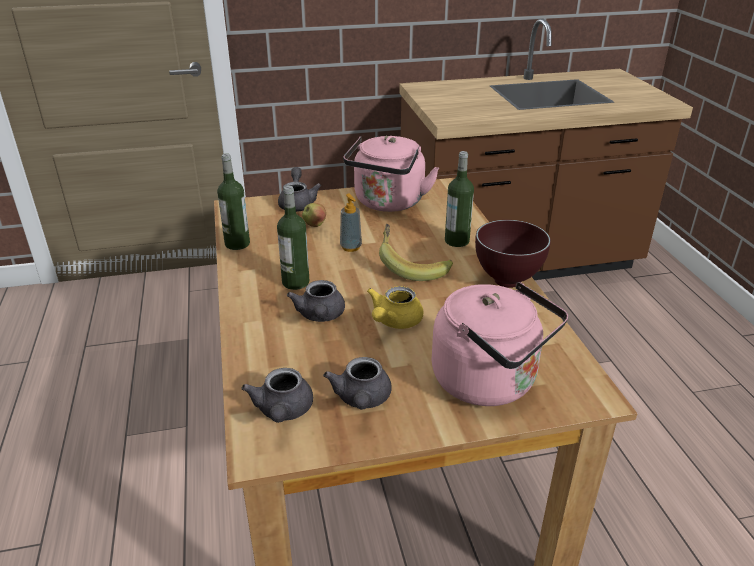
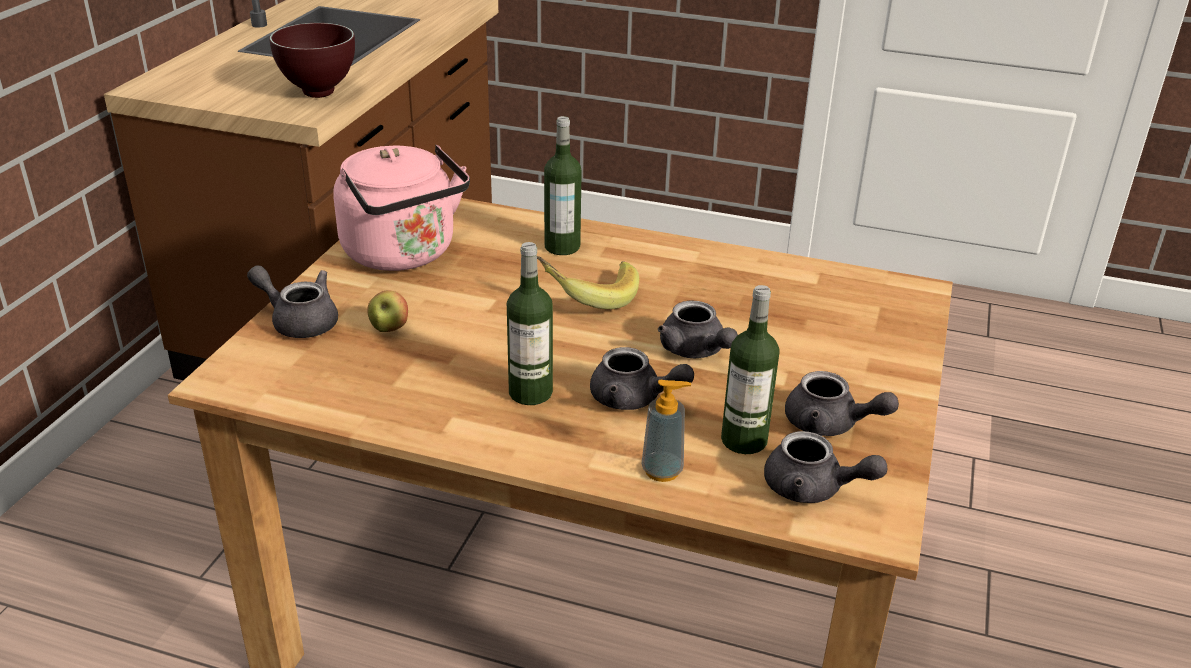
camera: 60 degrees left, 0 degrees up
bottle [217,153,250,250] -> bottle moved to [721,285,780,454]
soap dispenser [340,194,362,252] -> soap dispenser moved to [641,380,691,482]
yellow teapot [367,286,423,329] -> grey teapot [658,301,738,358]
pink kettle [432,282,568,406] -> none
brown bowl [475,220,551,288] -> brown bowl moved to [269,23,355,98]

